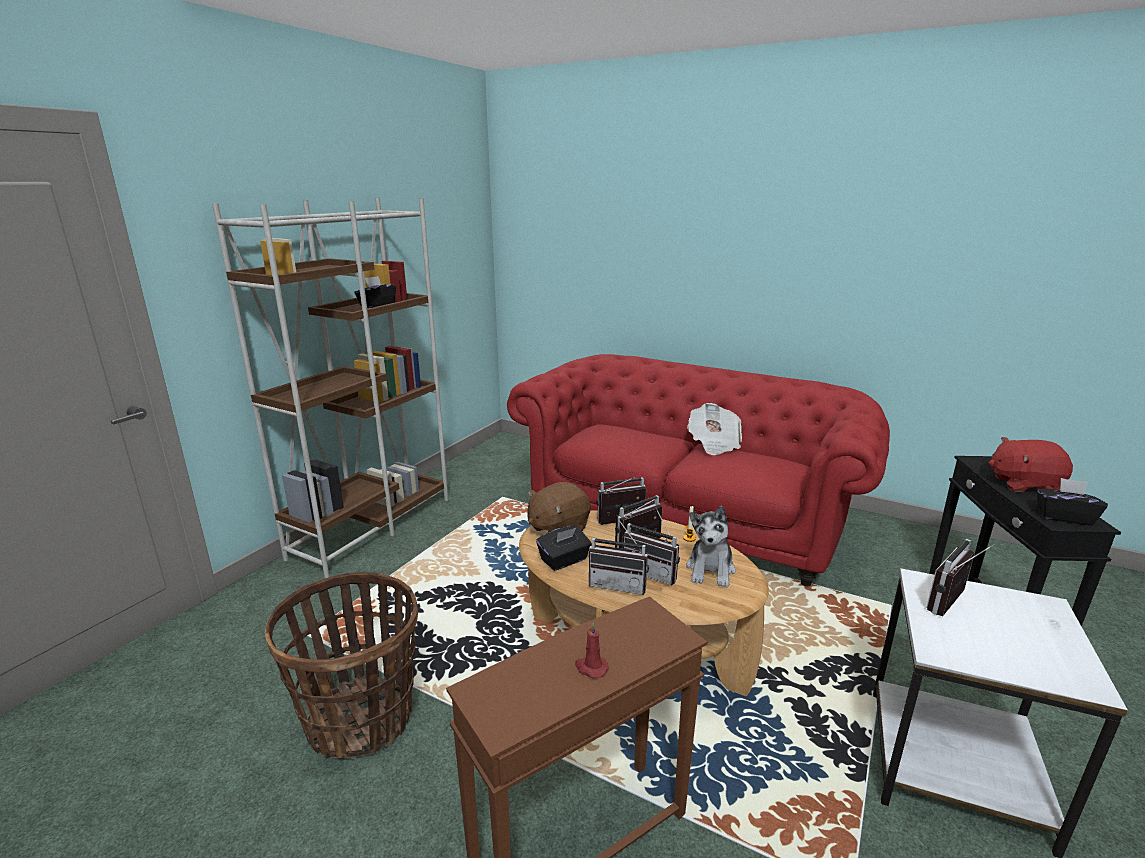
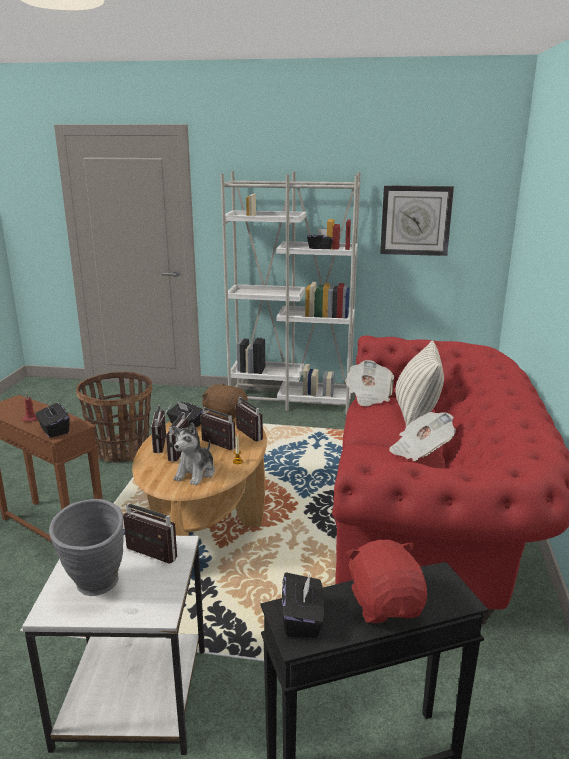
camera: 70 degrees right, 0 degrees up
brown bookcase [212,198,448,578] -> white bookcase [221,171,361,415]
plush toy [686,506,736,587] -> plush toy turned 60 degrees counterclockwise [173,423,215,486]
none -> black tissue box [35,403,69,438]
none -> grey vase [49,499,124,596]
none -> newspaper [345,360,394,406]
none -> wall clock [380,185,454,256]
none -> pillow [395,340,444,426]

